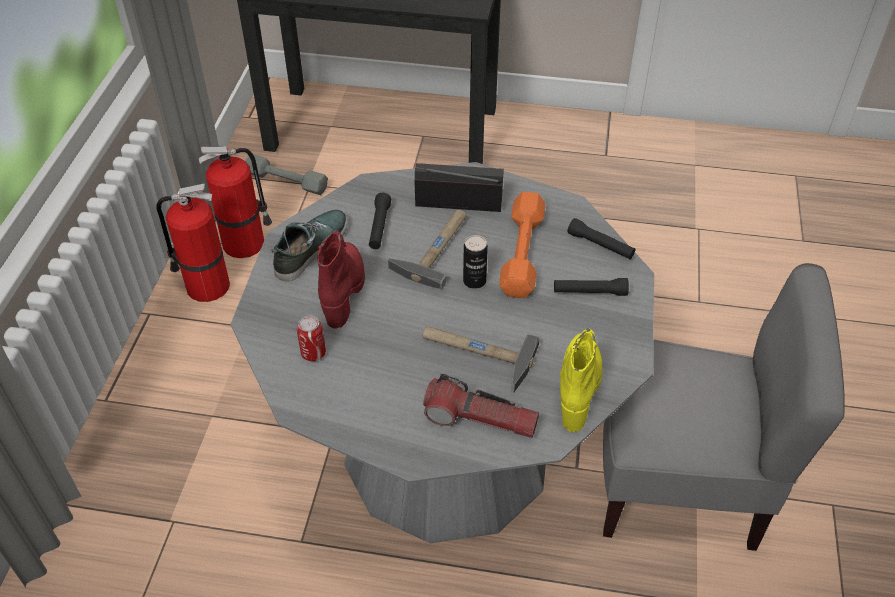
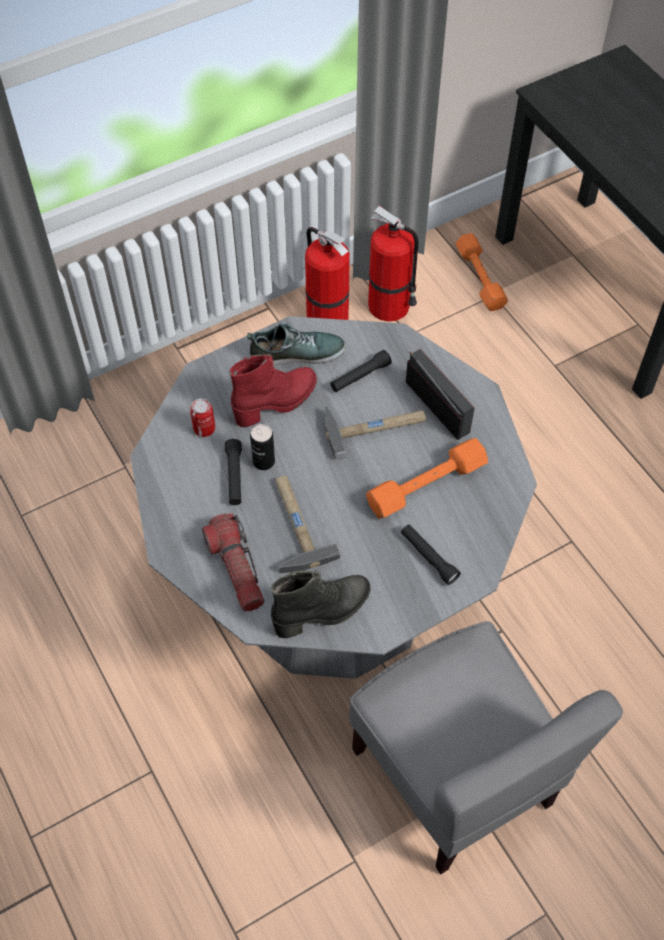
camera: 50 degrees right, 10 degrees up
grey dumbbell [245,154,328,195] -> orange dumbbell [456,233,508,311]
can [463,235,488,289] -> can moved to [250,424,275,470]
yellow boot [560,329,602,432] -> black boot [271,570,371,638]
black flashlight [567,218,635,259] -> black flashlight moved to [225,439,242,505]

